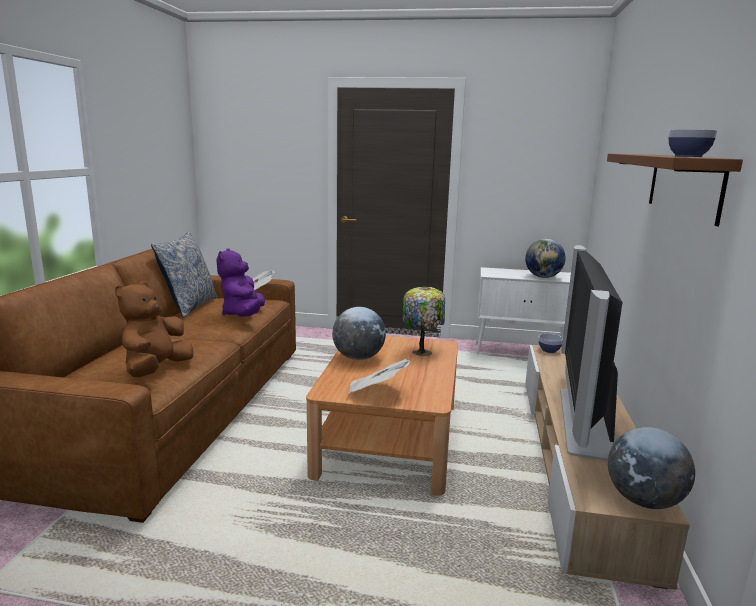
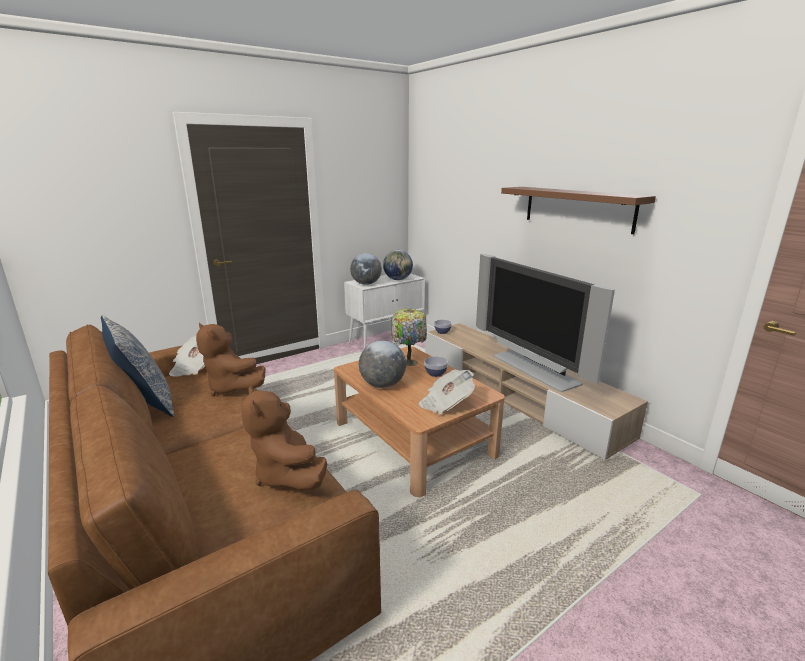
camera: 45 degrees left, 5 degrees up
purple plush toy [216,248,265,317] -> brown plush toy [196,323,265,396]
globe [608,427,695,509] -> globe moved to [350,253,382,285]
bowl [668,129,717,157] -> bowl moved to [424,356,448,377]

